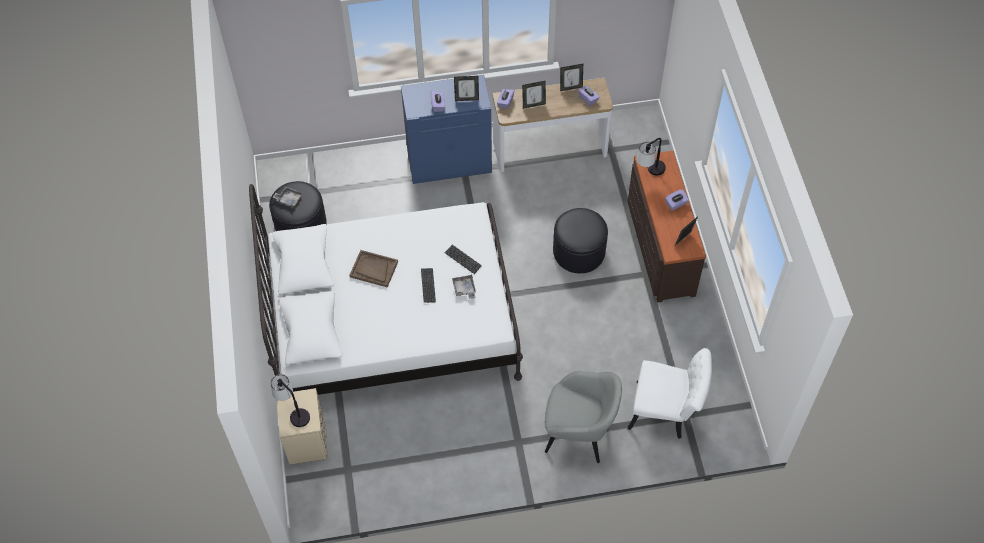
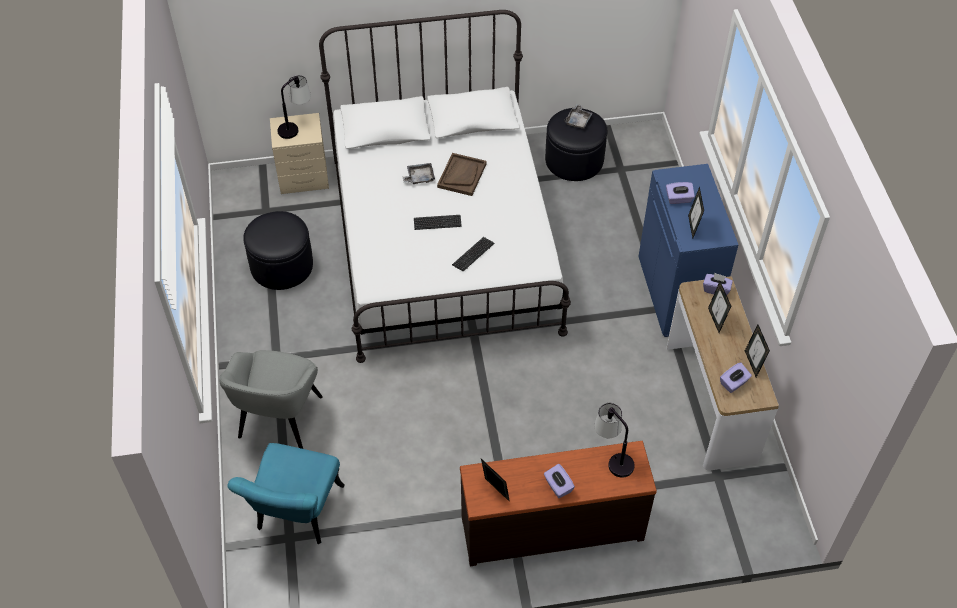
camera: 90 degrees right, 5 degrees down
grey tray [452,275,476,299] -> grey tray moved to [403,163,435,184]
black ottoman [553,208,608,273] -> black ottoman moved to [243,211,313,290]
white chair [628,348,712,439] -> turquoise chair [227,443,345,544]

